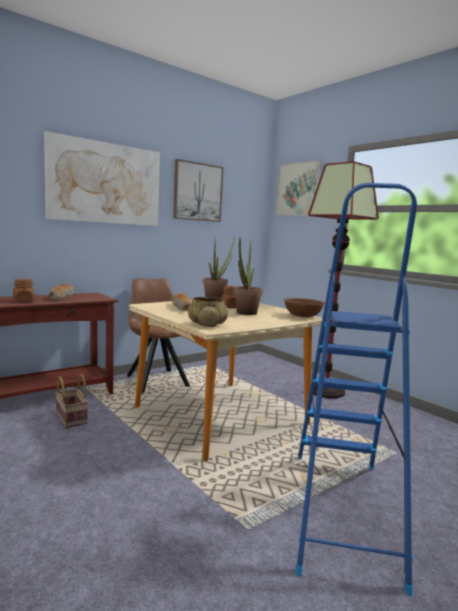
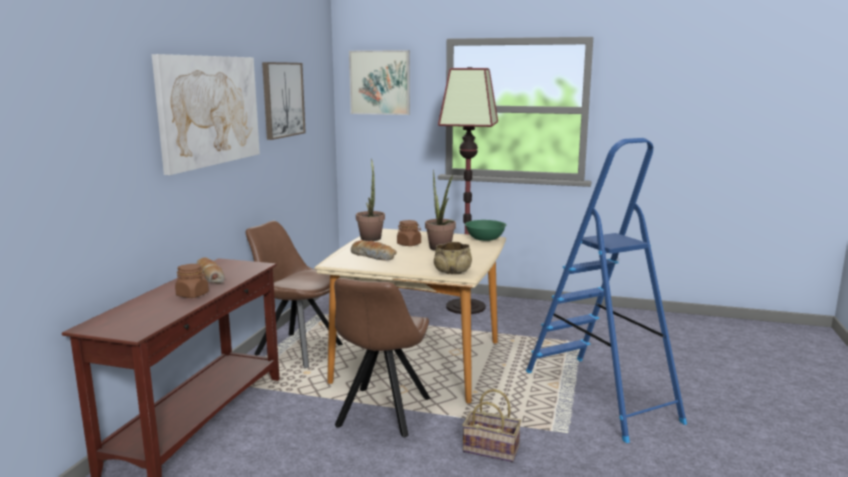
camera: 35 degrees left, 5 degrees up
basket [55,374,88,428] -> basket moved to [462,389,521,462]
brown bowl [284,298,325,317] -> green bowl [465,220,506,241]
none -> brown chair [334,278,431,438]

